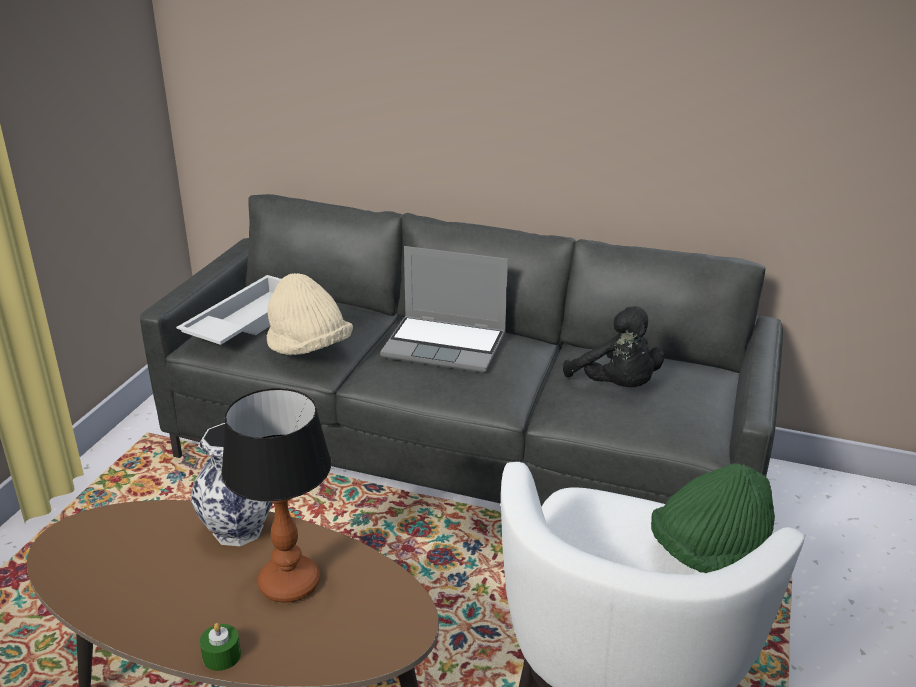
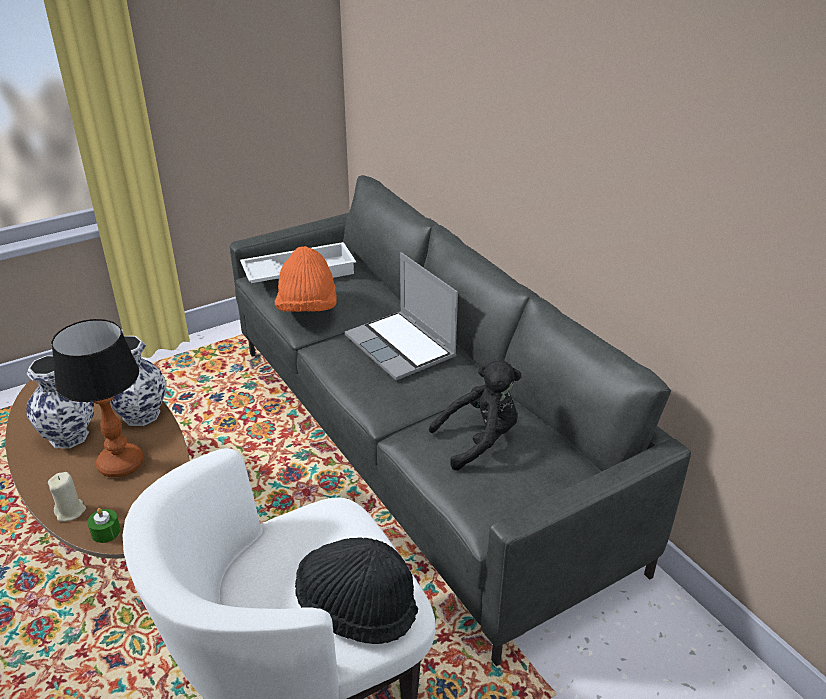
camera: 40 degrees right, 5 degrees up
green candle [200,623,241,671] -> green candle moved to [87,508,121,543]
beige hat [267,273,353,355] -> orange hat [275,246,337,312]
black plush toy [563,306,664,387] -> black plush toy turned 120 degrees counterclockwise [429,360,522,470]
green hat [651,463,775,573] -> black hat [295,537,418,644]
none -> vase [26,356,94,449]
none -> beige candle [48,472,86,522]

